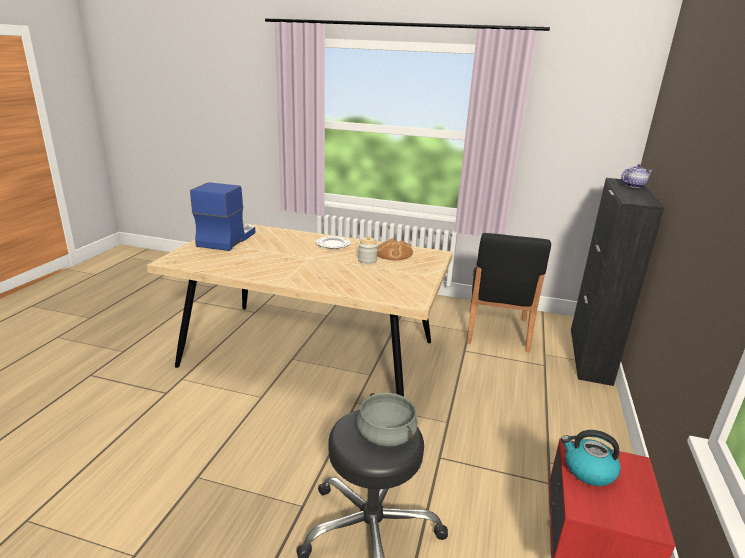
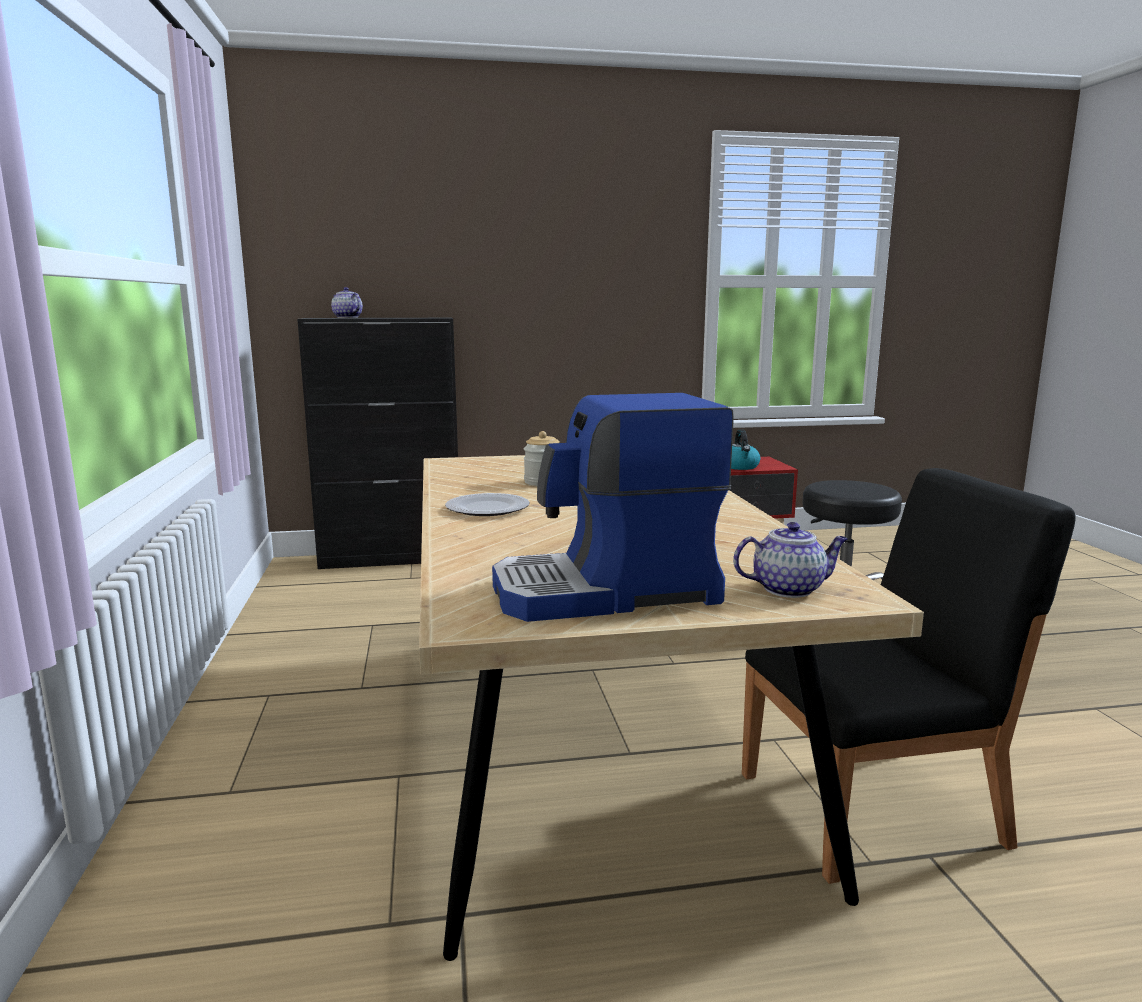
camera: 115 degrees left, 10 degrees down
grey cooking pot [357,393,418,447] -> none
bread [377,238,413,261] -> none
black chair [467,233,551,352] -> black chair moved to [742,468,1075,884]
none -> teapot [733,522,848,598]

